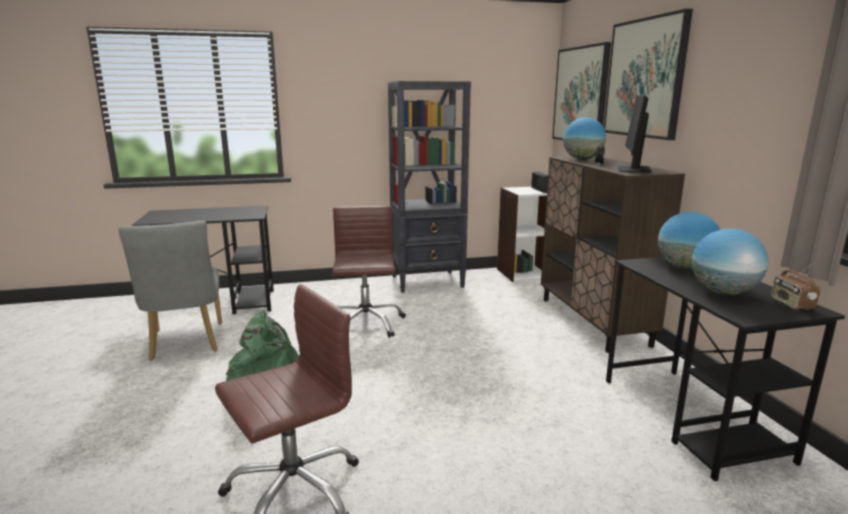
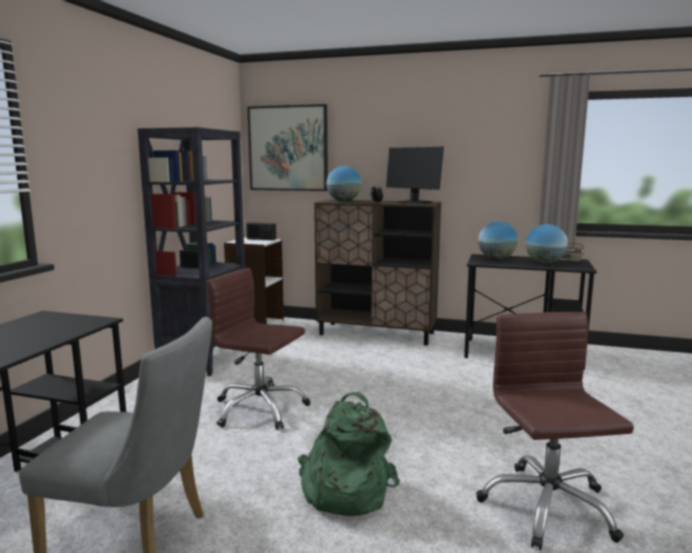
camera: 60 degrees left, 5 degrees down
picture [604,9,693,140] -> none

